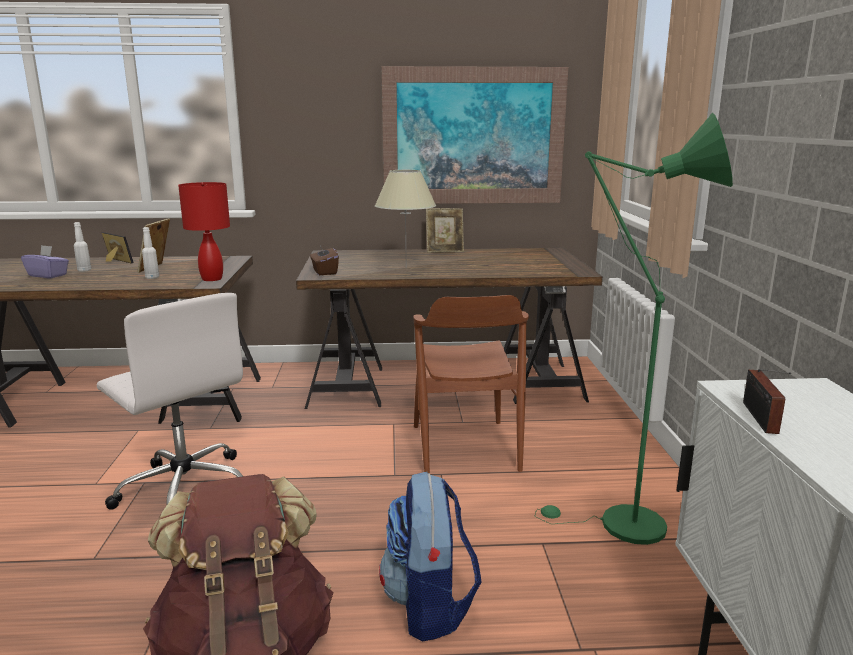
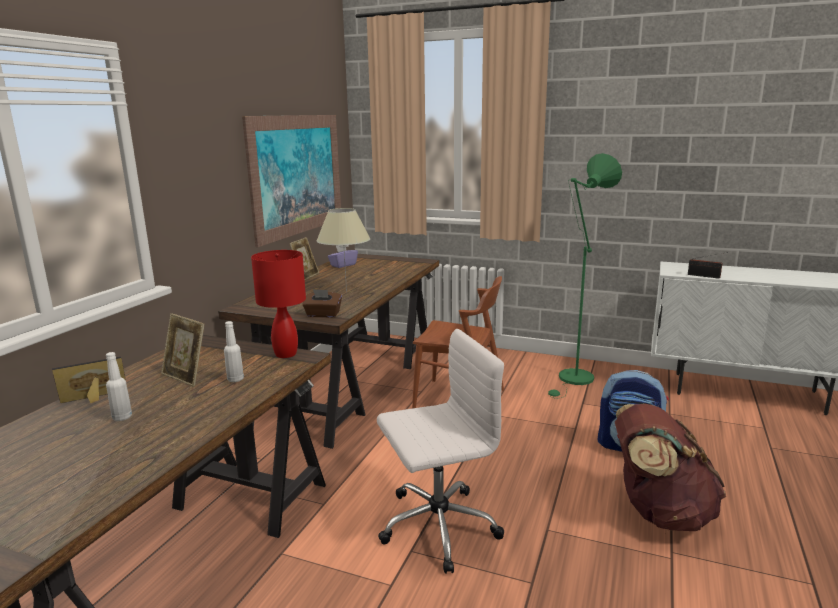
camera: 65 degrees left, 0 degrees up
purple tissue box [21,245,69,278] -> purple tissue box moved to [328,245,358,268]

